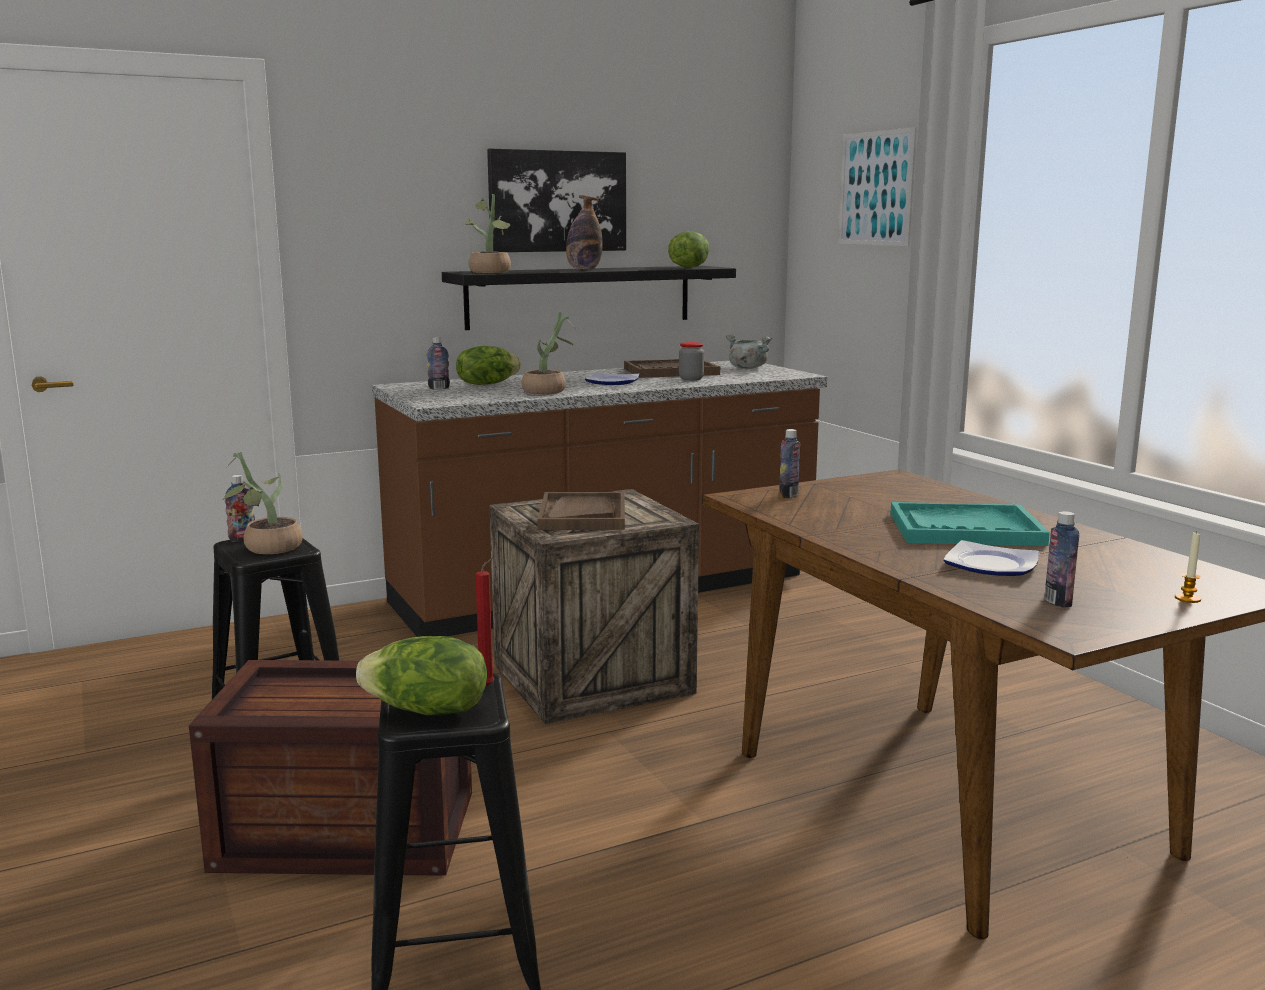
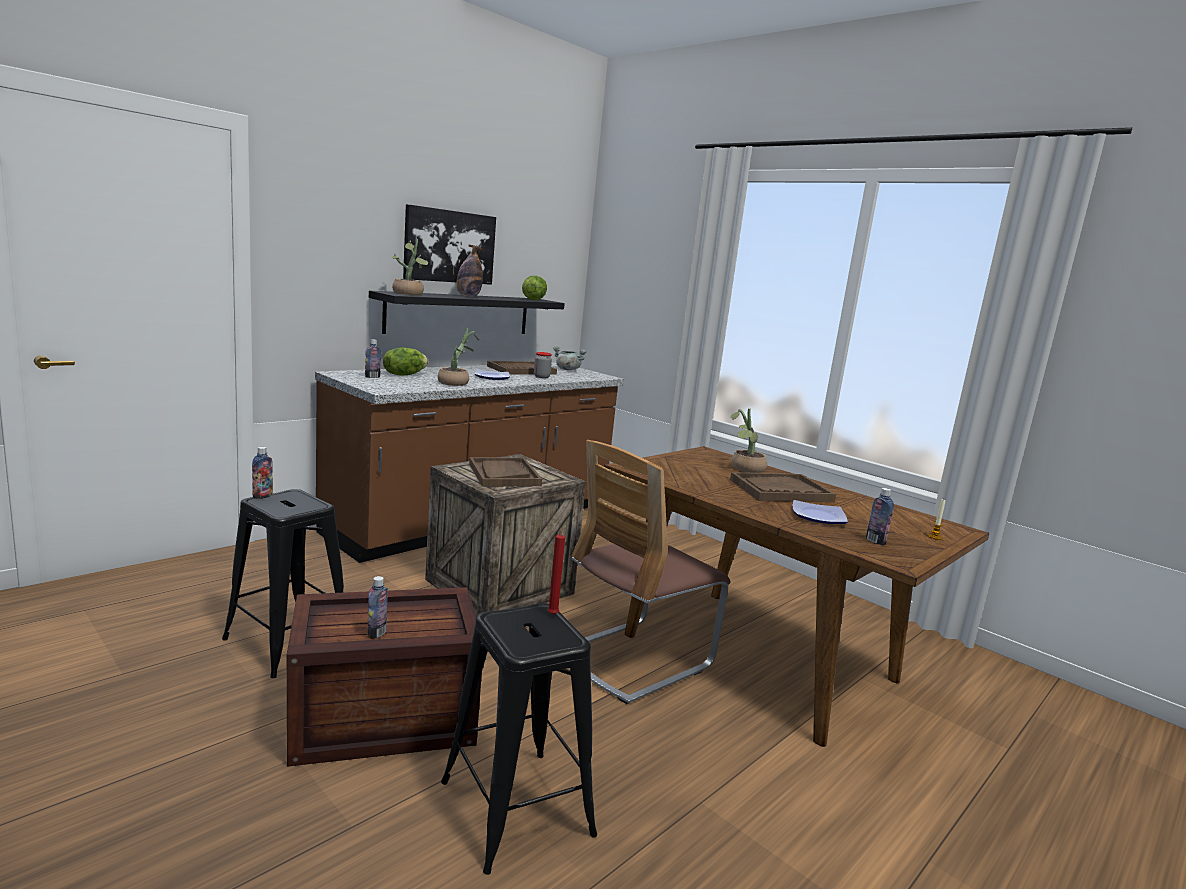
camera: 20 degrees left, 0 degrees up
potted plant [223,452,303,554] -> potted plant moved to [731,408,767,473]
lettuce [356,636,487,715] -> none
bottle [779,429,800,498] -> bottle moved to [367,576,388,639]
picture [838,127,917,246] -> none
turquoise tray [890,502,1050,546] -> brown tray [730,472,836,502]
none -> chair [571,440,731,704]

